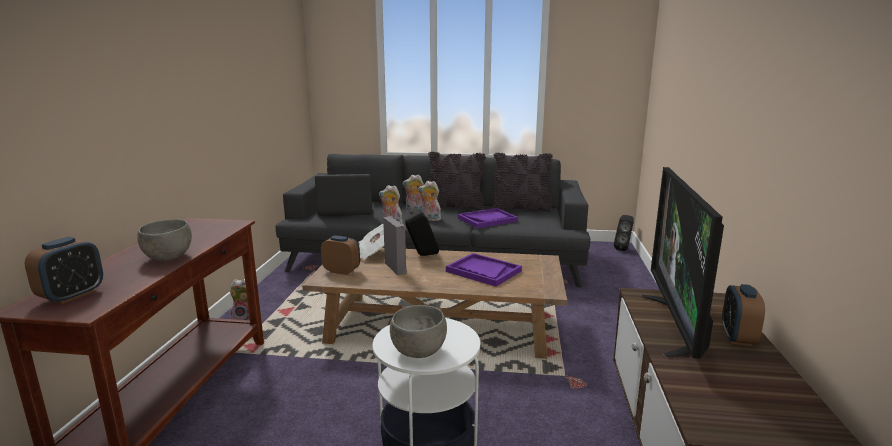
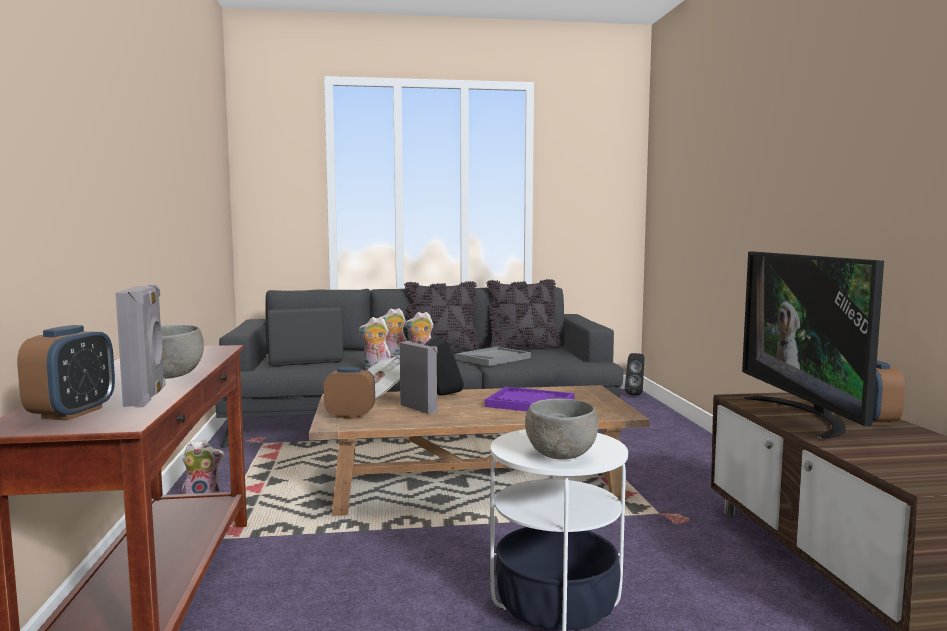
camera: 15 degrees left, 10 degrees down
purple tray [458,208,518,228] -> grey tray [456,347,531,366]
none -> grey speaker [115,285,165,408]

